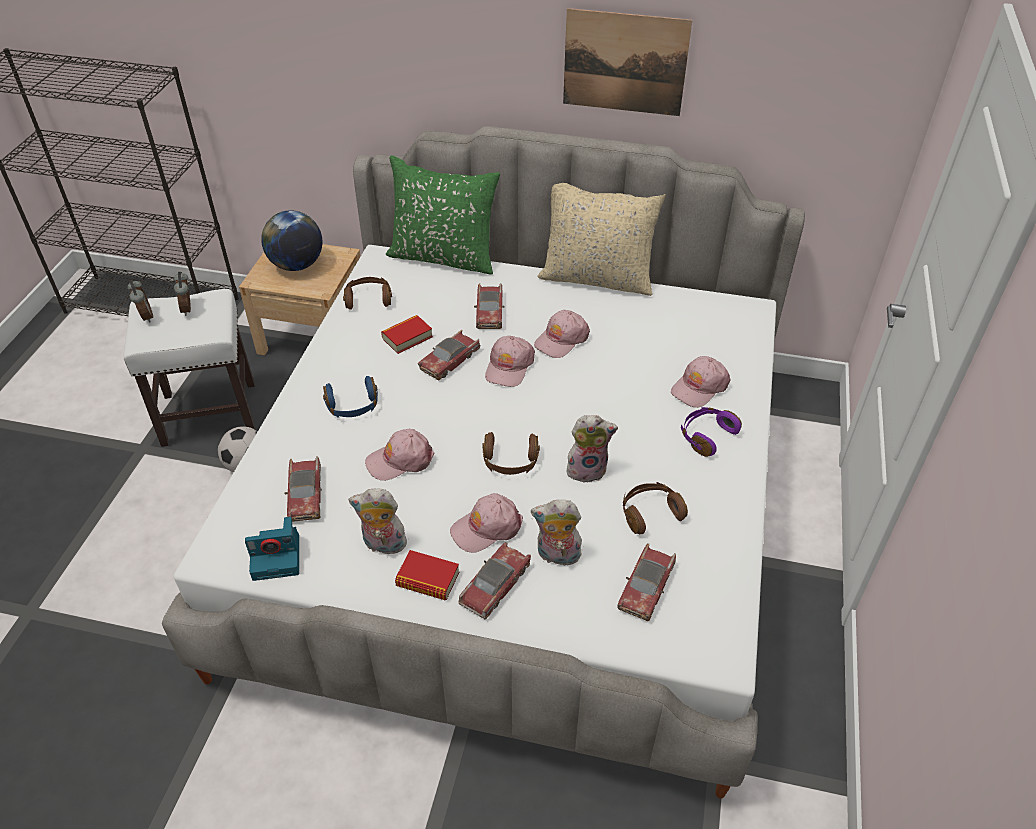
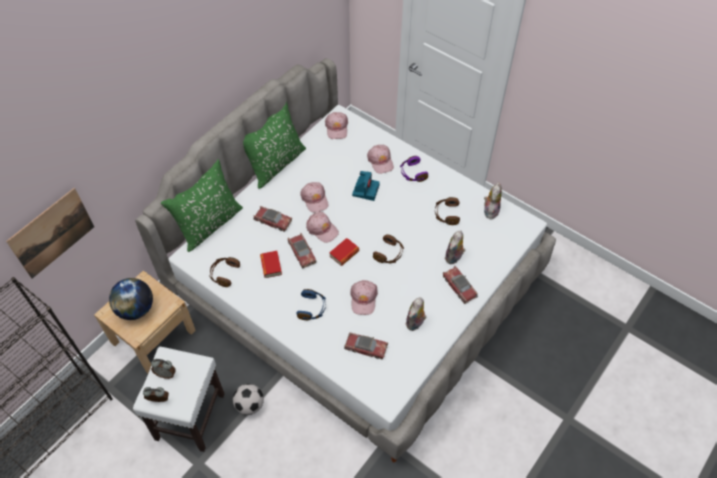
camera: 65 degrees left, 10 degrees up
camera [245,517,299,581] -> camera moved to [352,171,380,201]
book [395,550,459,601] -> book moved to [329,238,359,266]
pink cap [450,493,523,553] -> pink cap moved to [325,112,348,139]
beige pillow [537,183,666,296] -> green pillow [243,101,306,189]
picture [563,8,692,116] -> picture moved to [6,188,94,279]
plush toy [567,415,618,483] -> plush toy moved to [484,182,502,220]
toy car [617,543,676,621] -> none

